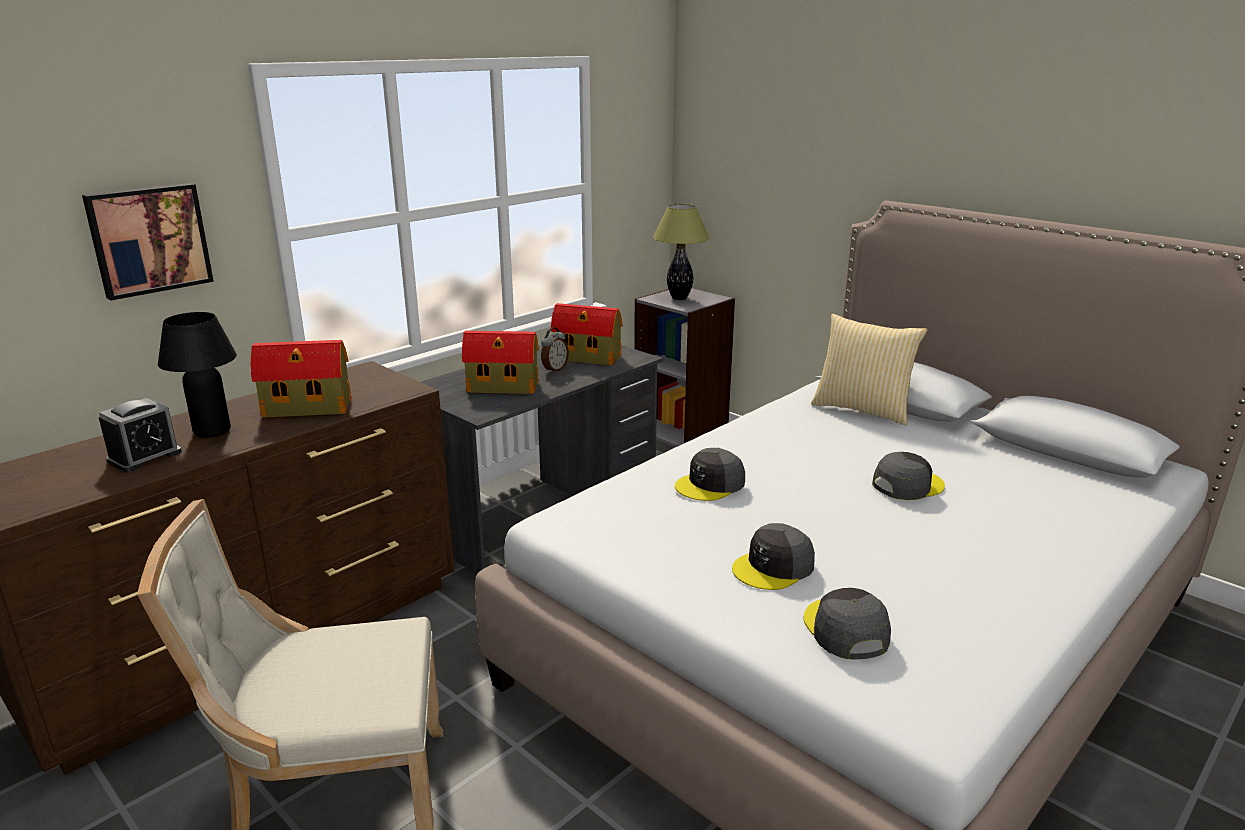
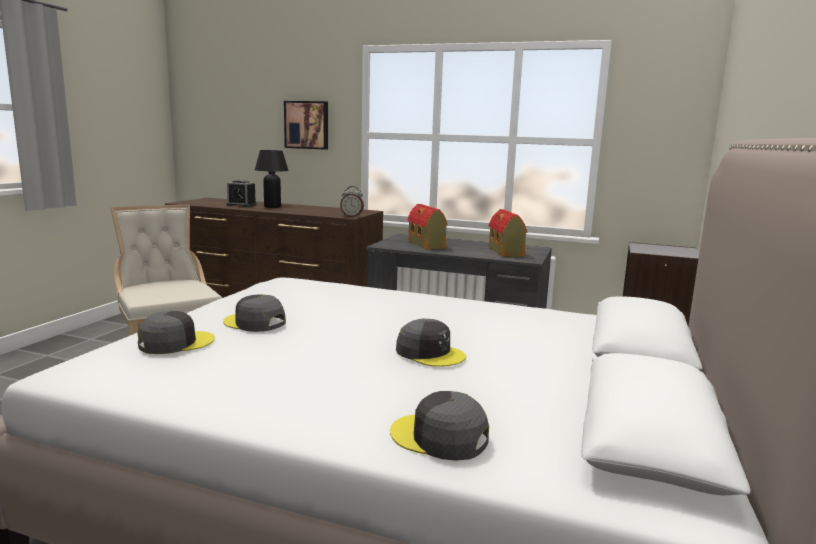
camera: 65 degrees right, 10 degrees down
toy house [250,340,351,418] -> none
alarm clock [541,327,569,373] -> alarm clock moved to [340,186,364,217]
table lamp [653,204,710,300] -> none
grey cap [675,448,745,501] -> grey cap moved to [390,391,489,461]
pillow [811,314,928,426] -> none

